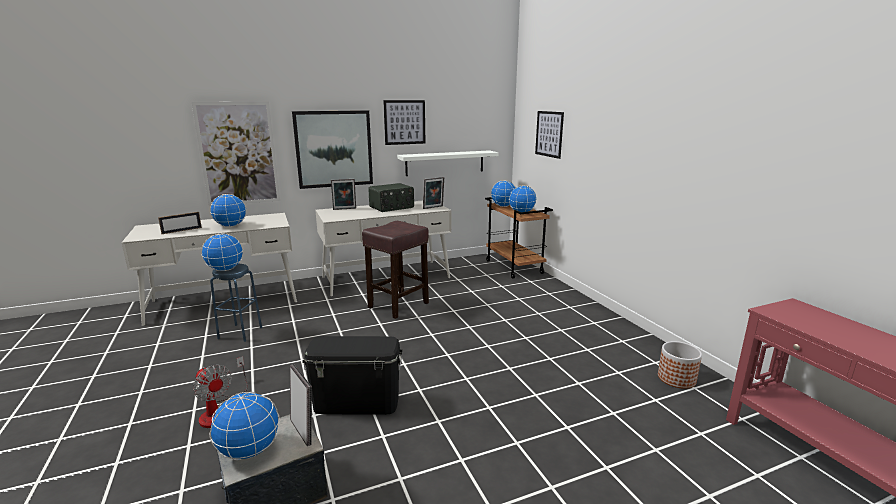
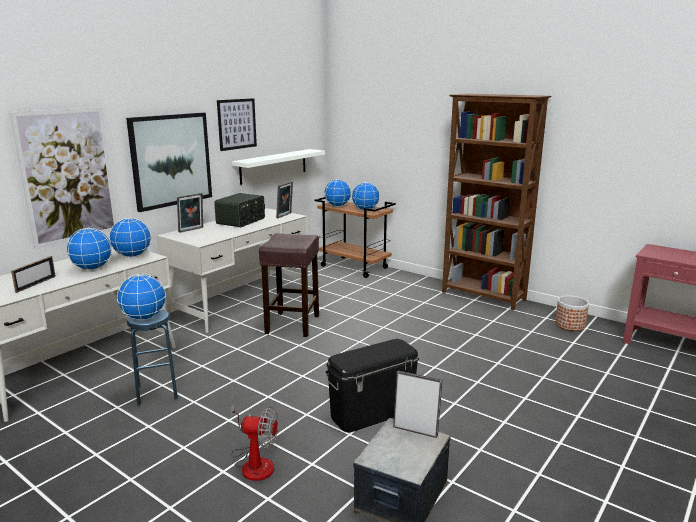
camera: 30 degrees left, 0 degrees up
globe [210,392,279,460] -> globe moved to [109,218,151,257]
picture [535,111,564,159] -> none
none -> brown bookcase [442,94,551,311]

